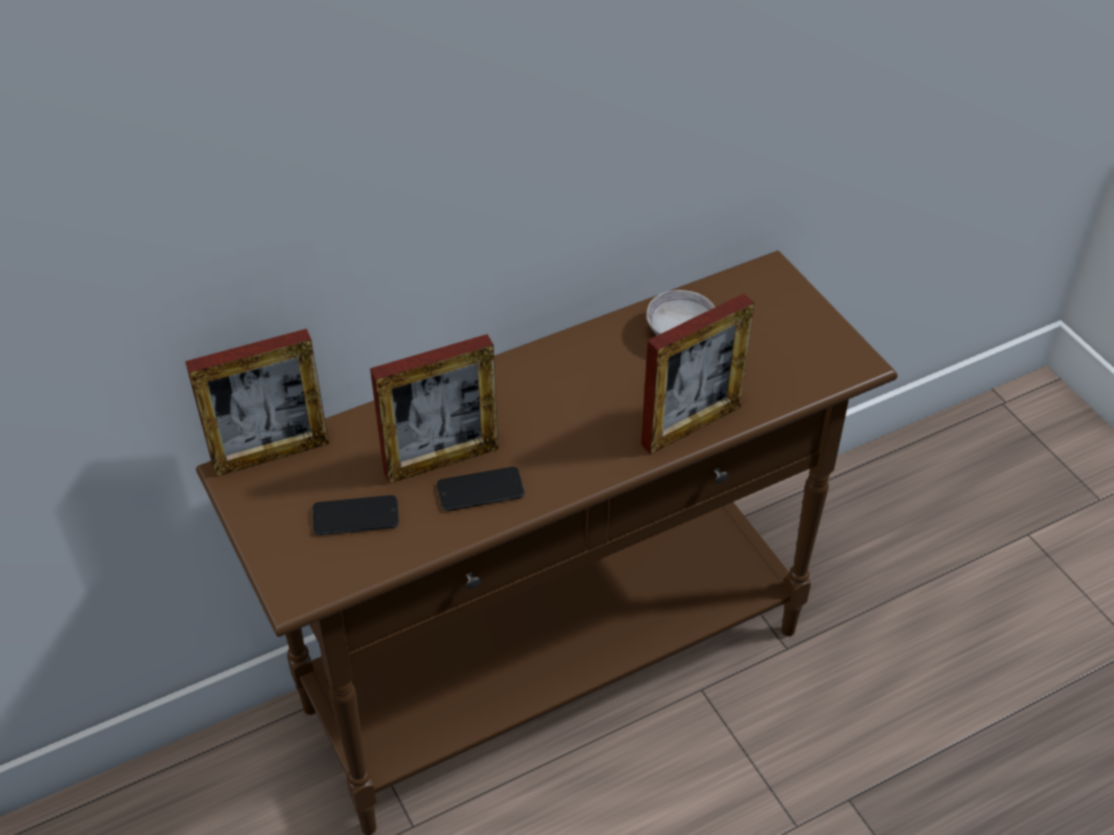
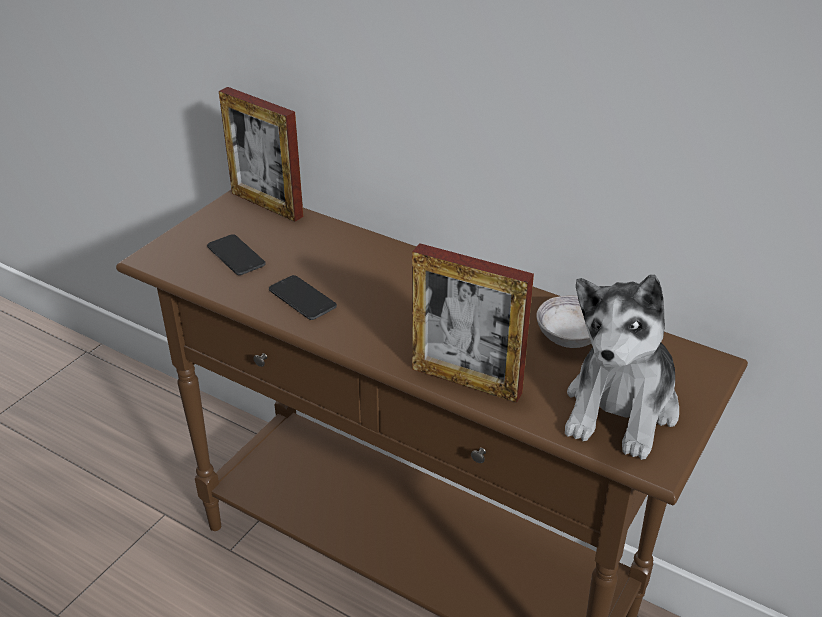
camera: 60 degrees right, 10 degrees down
picture frame [370,334,498,484] -> none
none -> plush toy [565,274,679,460]

